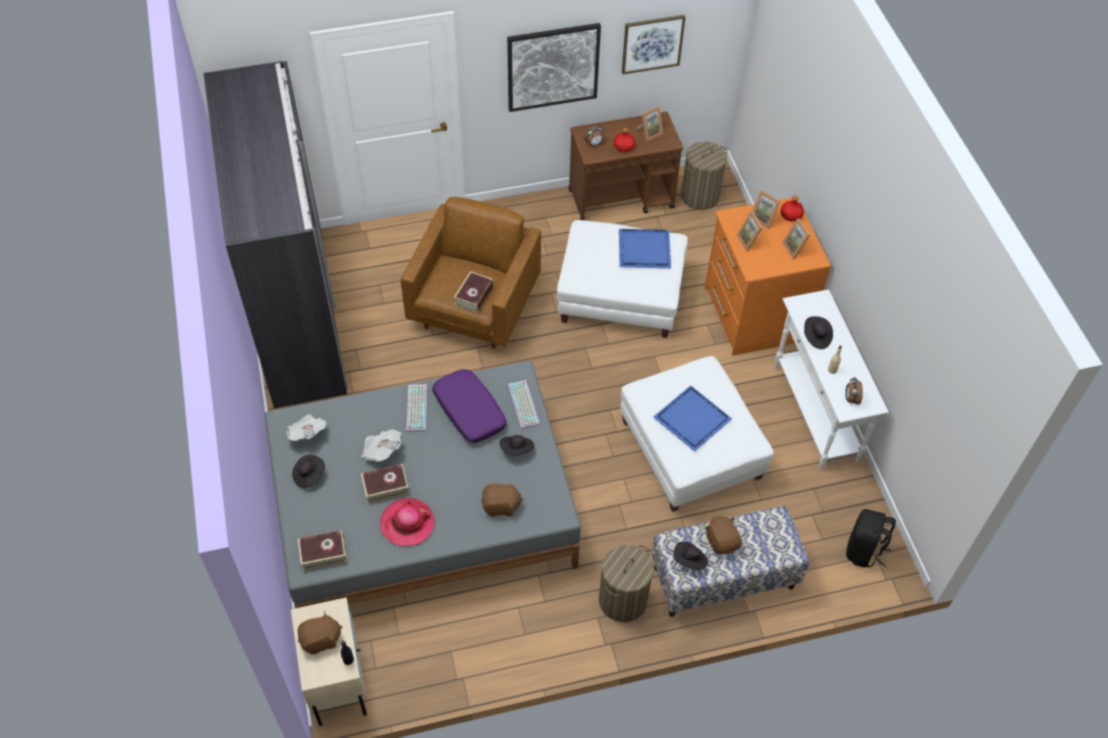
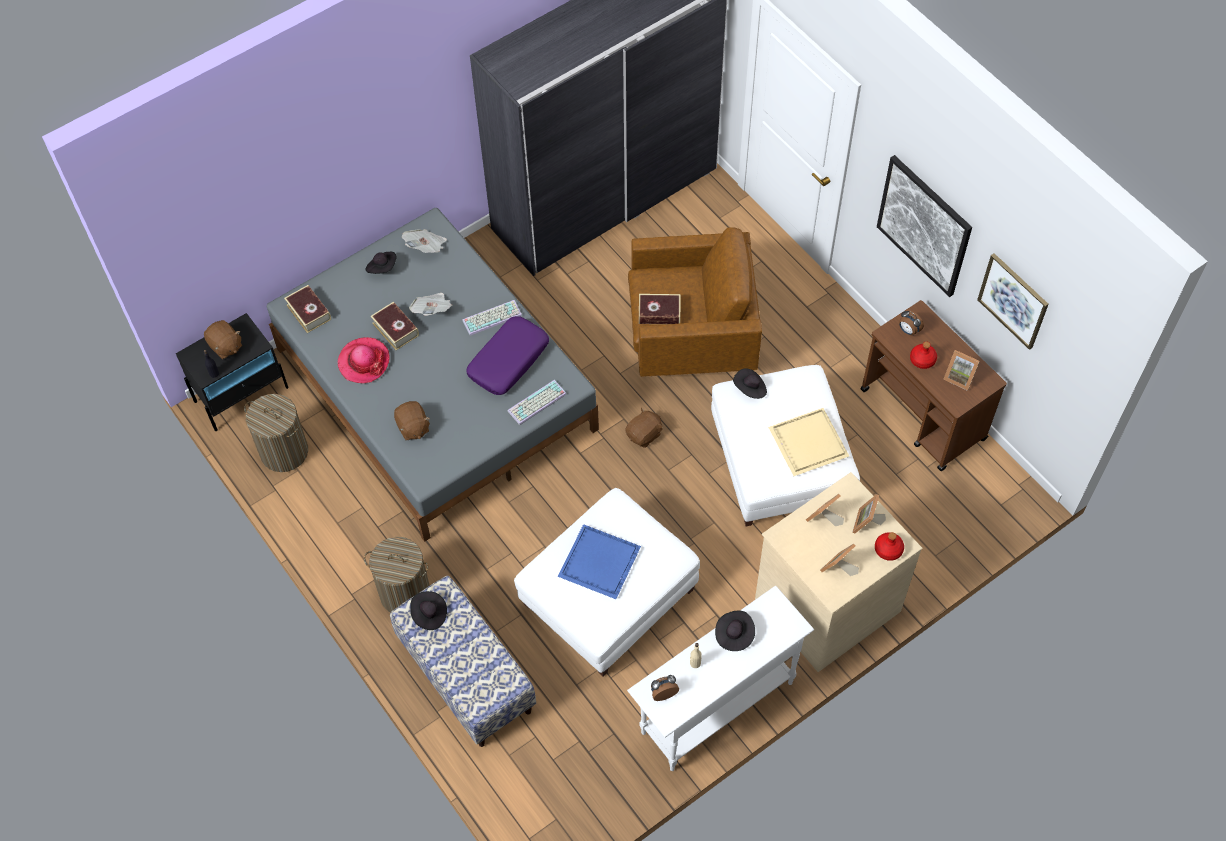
camera: 70 degrees right, 5 degrees up
beige nightstand [291,597,367,726] -> black nightstand [176,313,288,431]
black hat [500,435,534,456] -> black hat moved to [733,368,767,399]
blue tray [619,229,671,268] -> beige tray [768,408,849,476]
laundry basket [681,142,727,210] -> laundry basket moved to [244,394,308,472]
orange dresser [704,198,831,355] -> beige dresser [755,472,922,672]
brown plush toy [706,517,742,555] -> brown plush toy moved to [625,408,663,448]
black backpack [846,509,896,567] -> none

